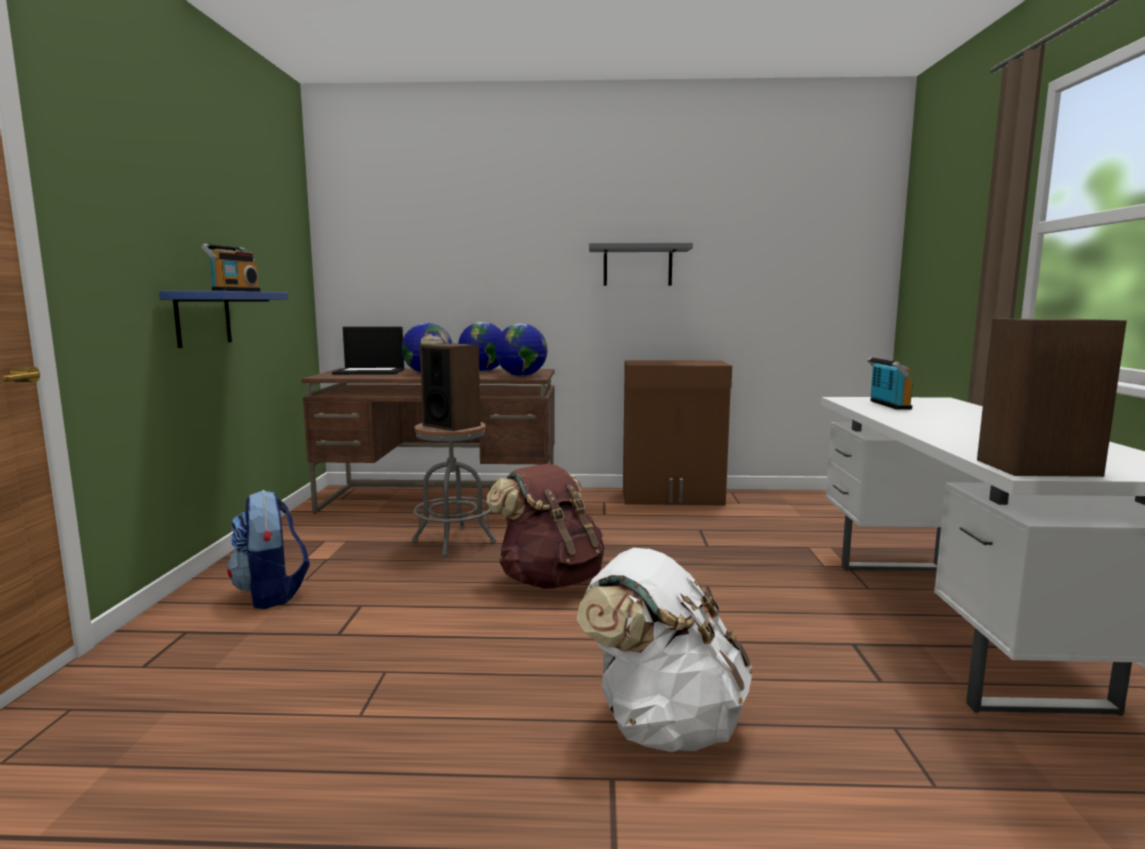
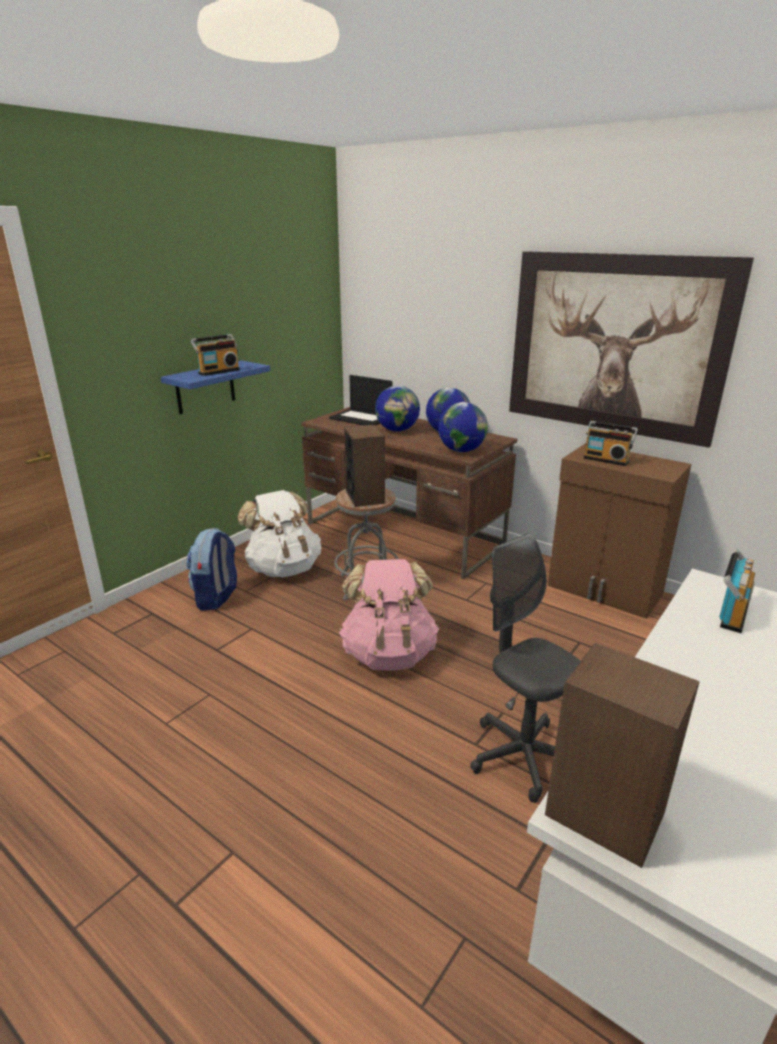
camera: 35 degrees right, 15 degrees up
brown backpack [486,463,604,589] -> pink backpack [339,559,439,671]
white backpack [576,548,753,752] -> white backpack moved to [238,490,321,577]
grey shelf [589,243,693,286] -> picture [509,251,754,448]
none -> grey office chair [470,534,581,803]
none -> radio [583,421,638,466]

